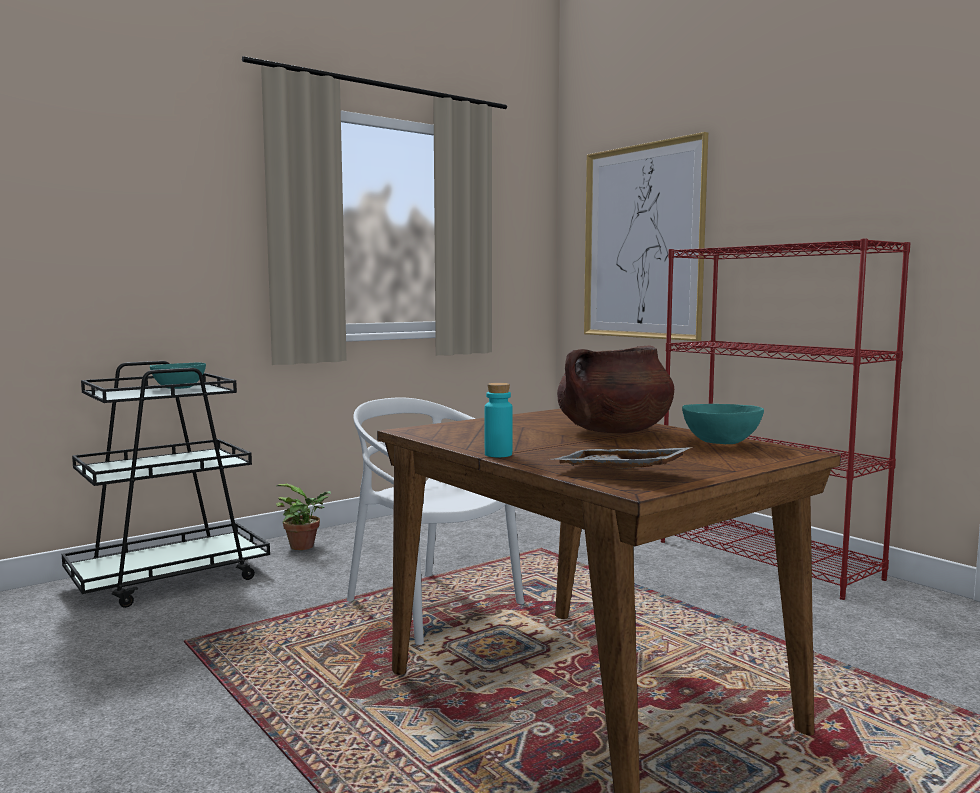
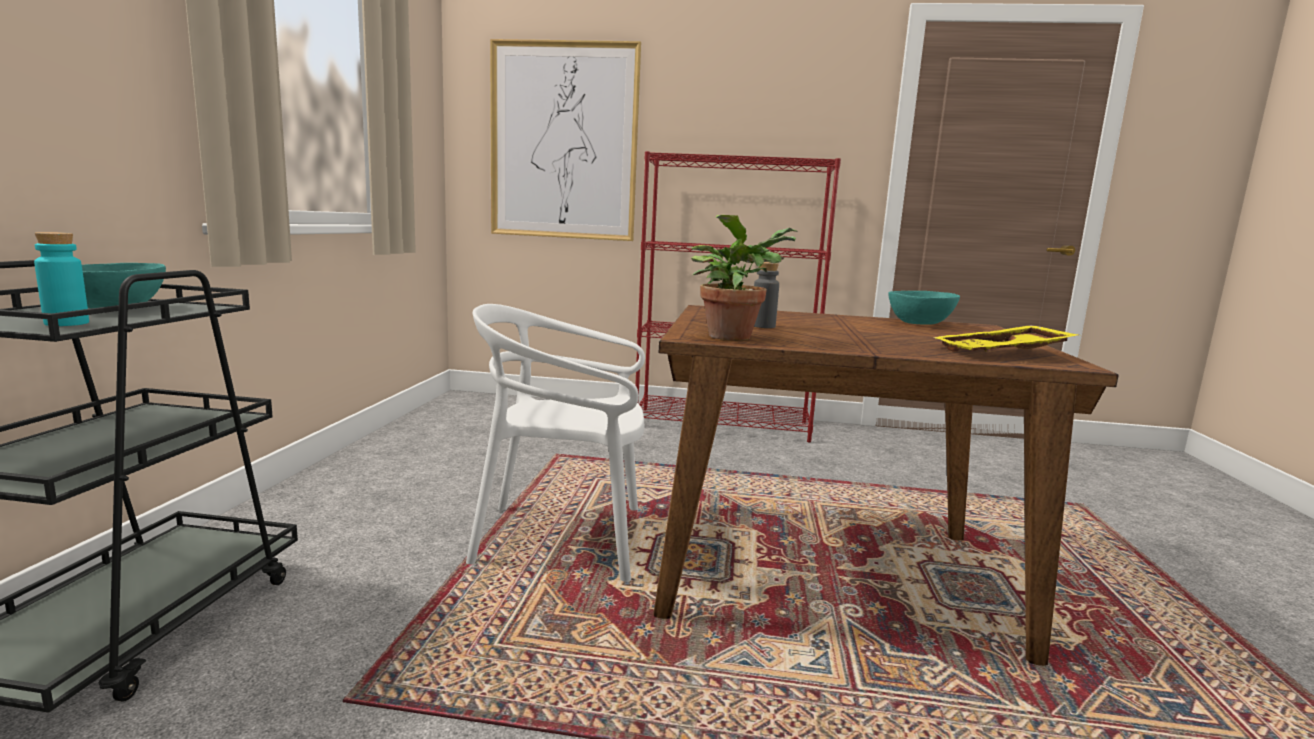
camera: 45 degrees left, 5 degrees up
potted plant [276,483,331,550] -> potted plant moved to [691,215,798,341]
turquoise bottle [485,383,513,457] -> turquoise bottle moved to [34,232,89,326]
grey tray [555,447,693,469] -> yellow tray [933,325,1078,352]
brown cooking pot [557,345,674,433] -> none
none -> grey bottle [754,262,779,328]

